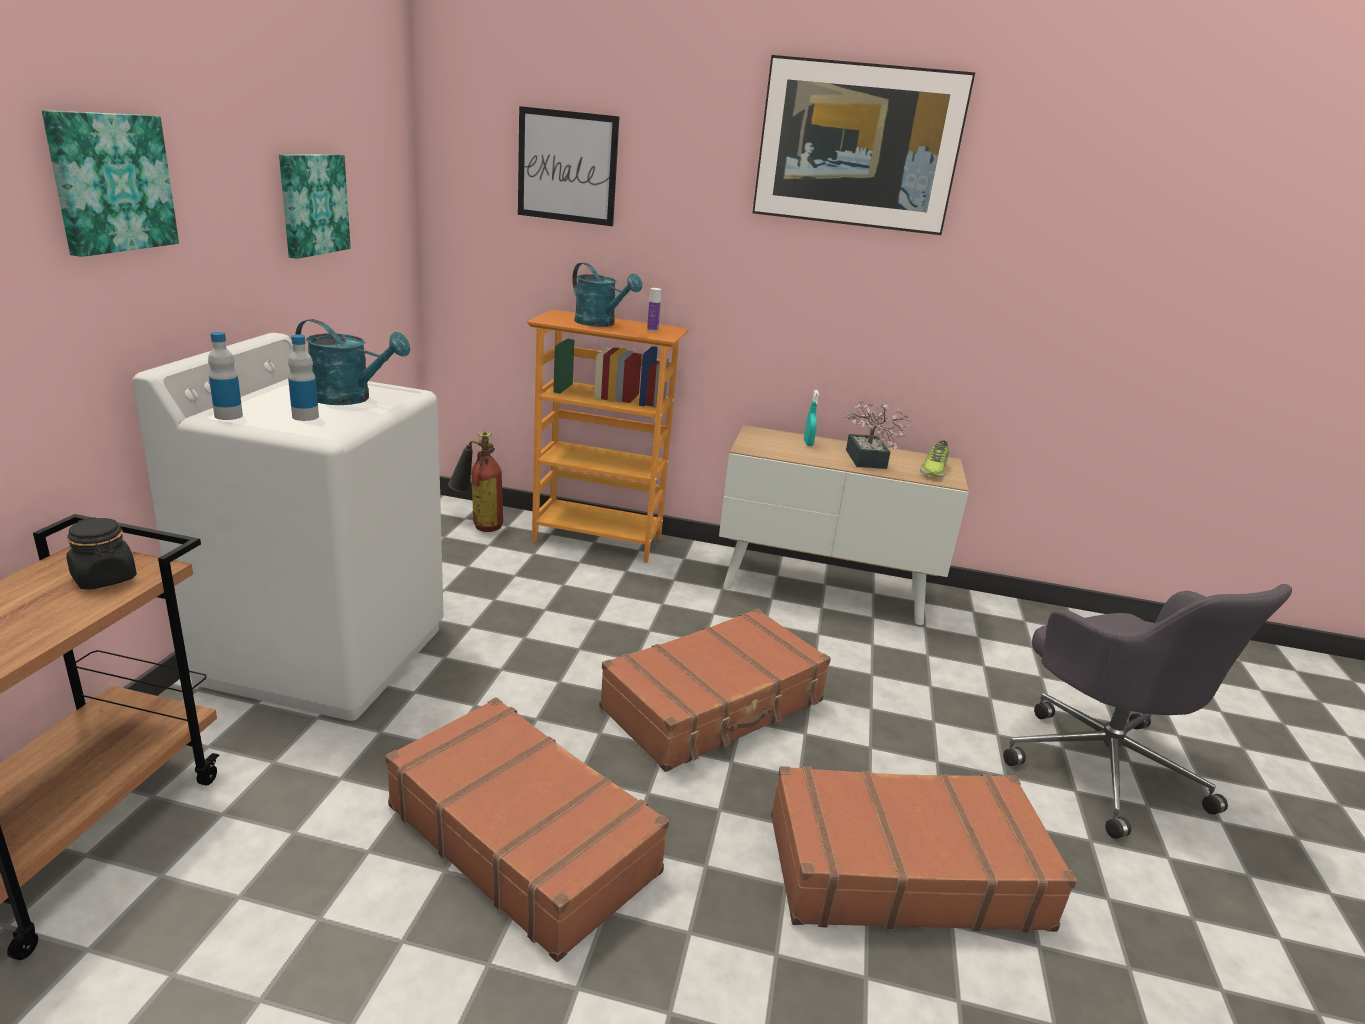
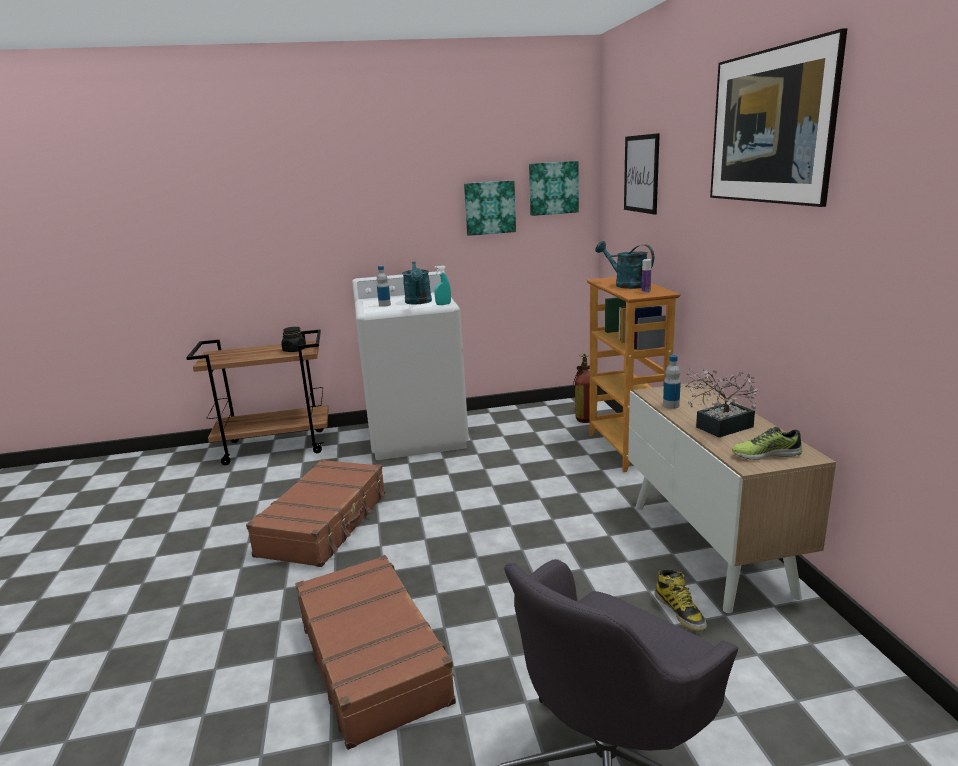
camera: 70 degrees right, 5 degrees down
picture [42,110,179,257] -> picture moved to [529,161,579,216]
bottle [208,332,243,420] -> bottle moved to [663,355,681,409]
turquoise watering can [572,263,642,327] -> turquoise watering can turned 120 degrees clockwise [595,241,654,289]
brown suitcase [599,608,831,772] -> none
turquoise spray bottle [804,390,820,446] -> turquoise spray bottle moved to [434,265,451,305]
none -> boot [655,569,707,631]

